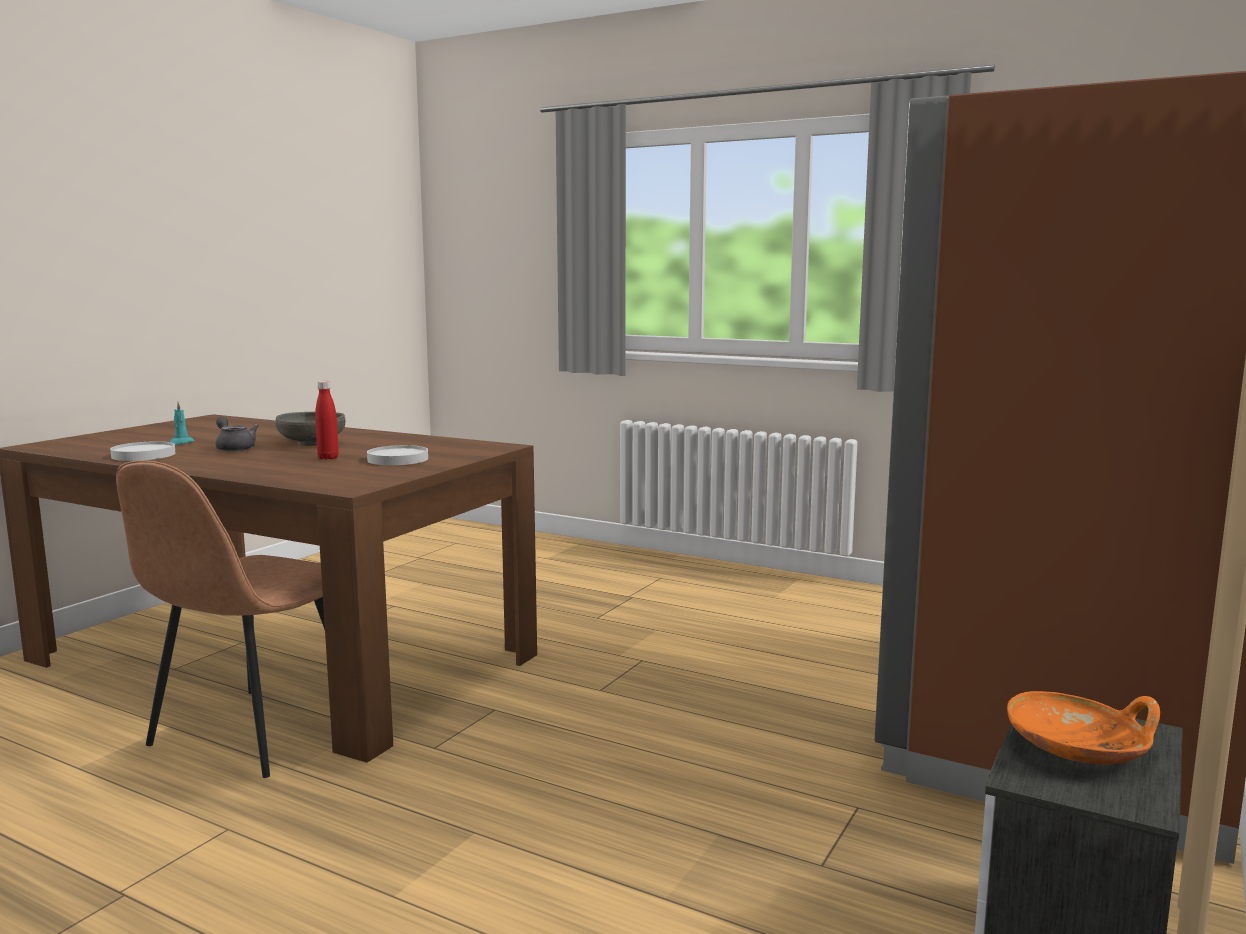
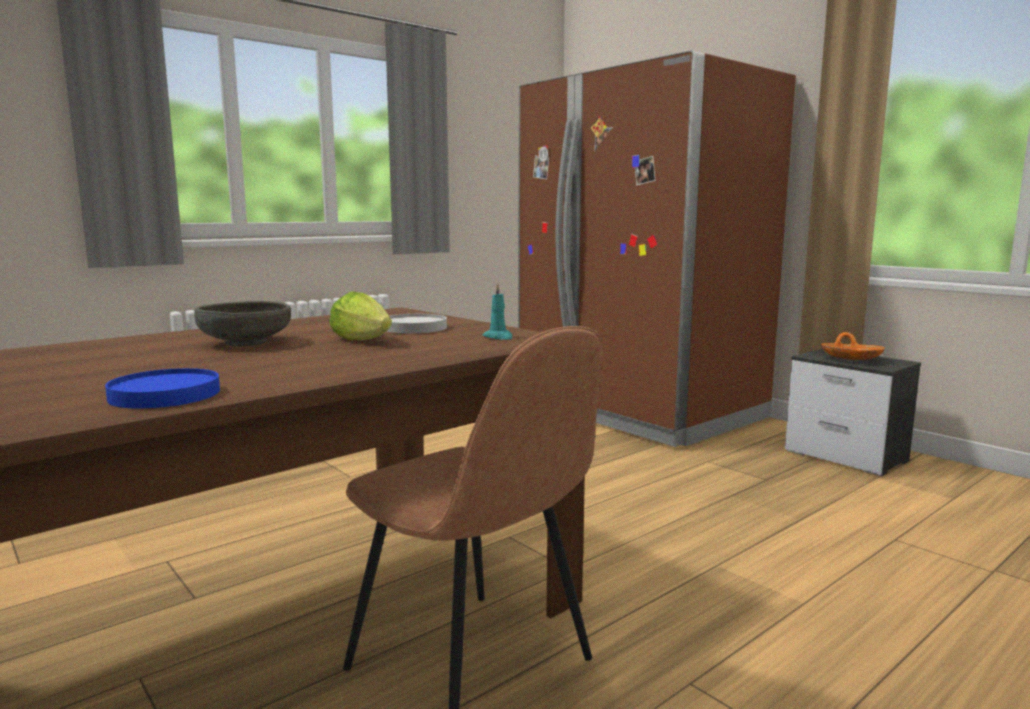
camera: 70 degrees left, 0 degrees up
white plate [110,441,175,461] -> blue plate [105,368,220,409]
turquoise candle [169,402,195,445] -> turquoise candle moved to [483,283,512,340]
grey teapot [215,417,258,452] -> none
red bottle [315,381,339,460] -> lettuce [329,291,392,341]

